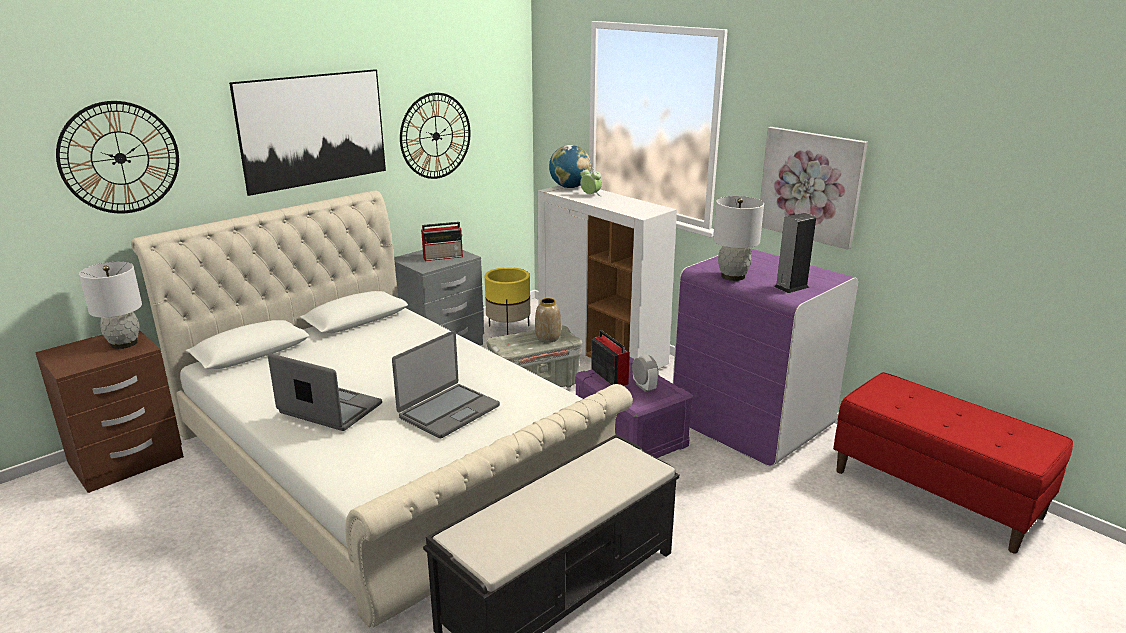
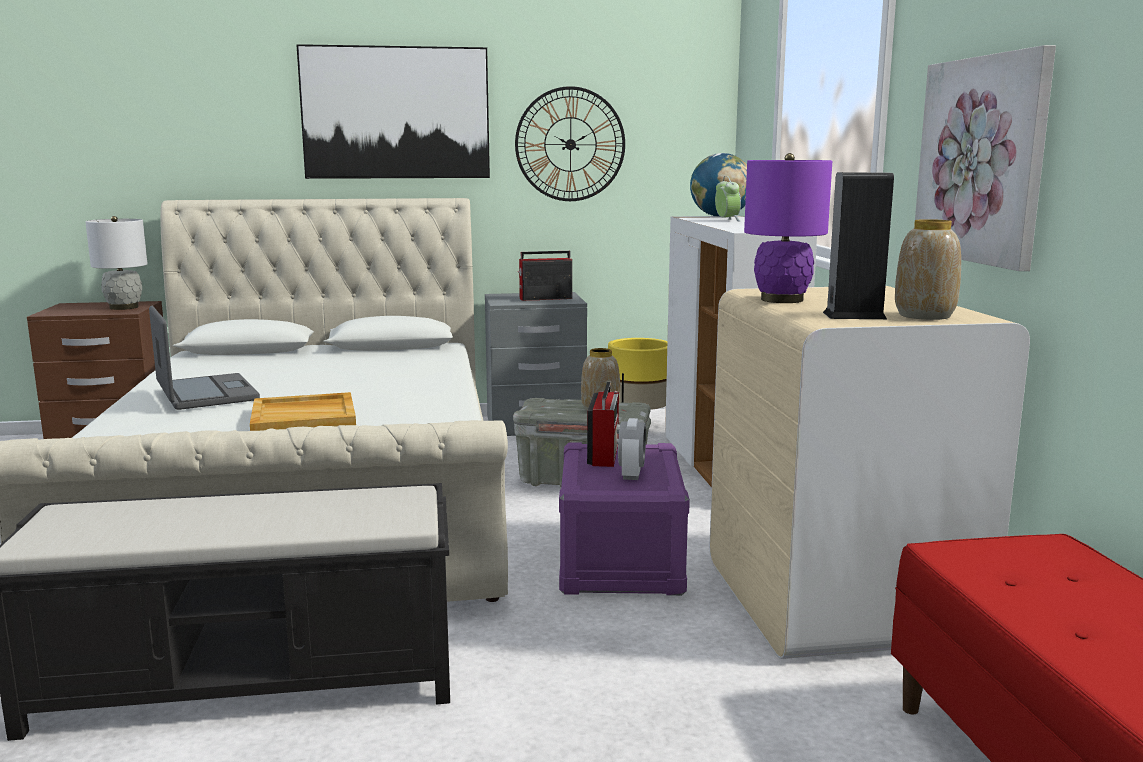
camera: 35 degrees right, 10 degrees down
wall clock [56,101,179,214] -> none
laptop [392,331,500,439] -> beige tray [250,392,356,431]
radio [421,222,463,261] -> radio turned 150 degrees clockwise [518,251,572,301]
purple dresser [673,248,858,467] -> beige dresser [710,286,1030,659]
white table lamp [713,196,764,281] -> purple table lamp [744,153,832,303]
none -> vase [895,219,961,320]

